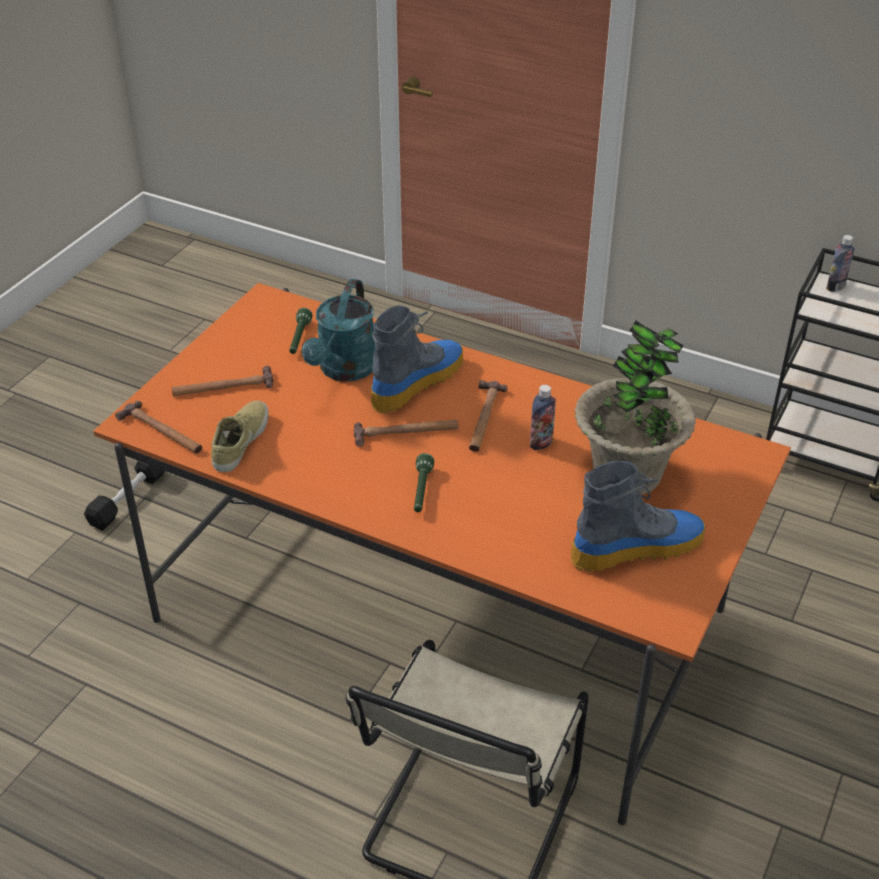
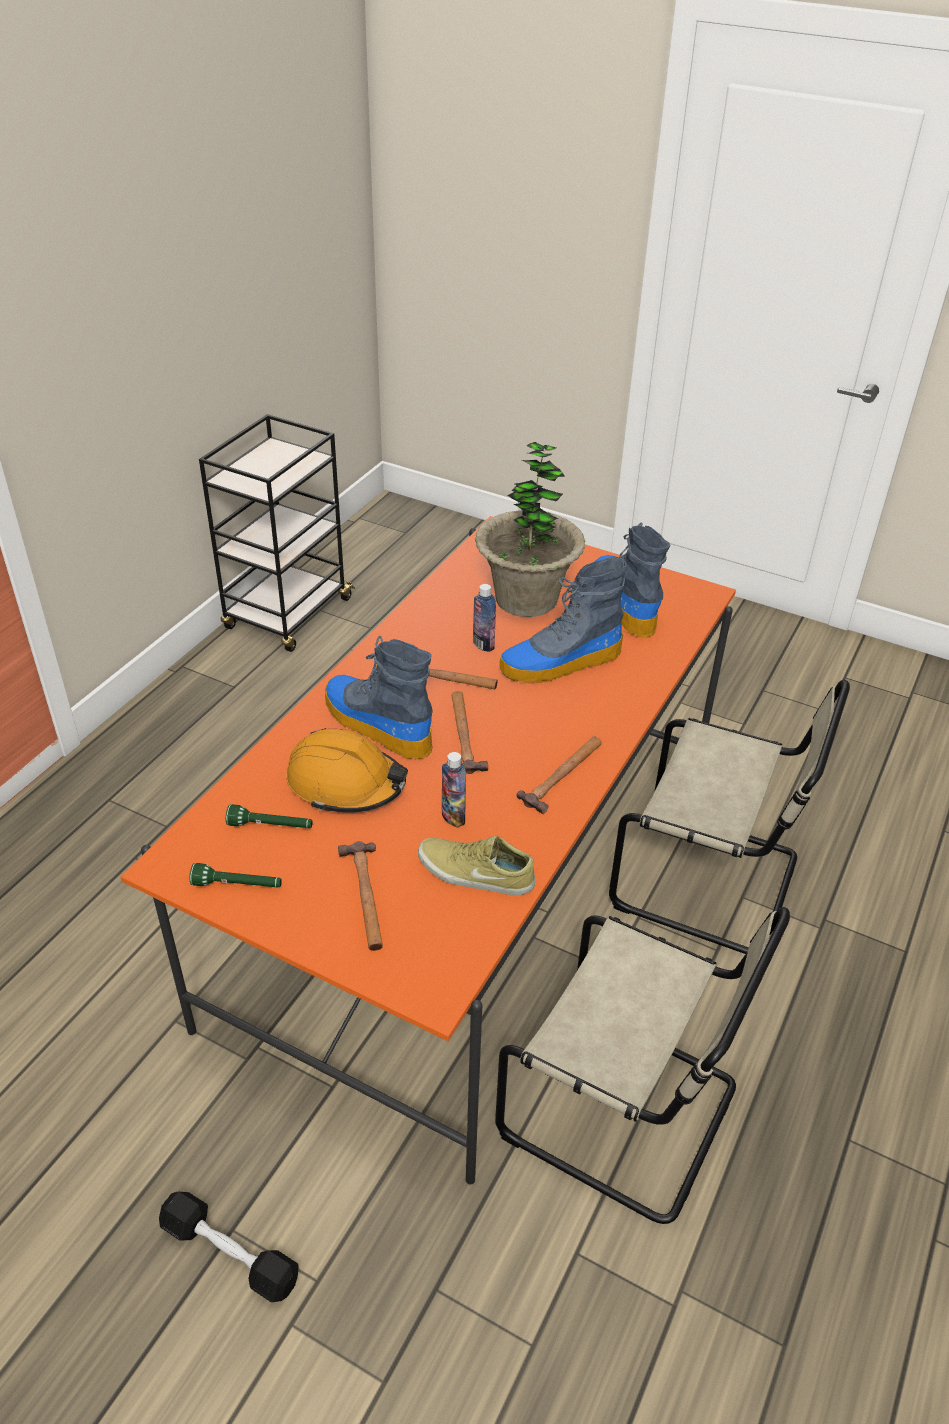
camera: 90 degrees left, 0 degrees up
hammer [115,401,202,454] -> hammer moved to [517,736,602,814]
turquoise watering can [302,279,375,382] -> orange hard hat [286,728,408,813]
green flashlight [414,453,434,512] -> green flashlight moved to [189,863,282,887]
bottle [826,235,855,292] -> bottle moved to [442,752,466,828]
none -> beige chair [495,907,790,1224]
none -> boot [499,556,627,683]

